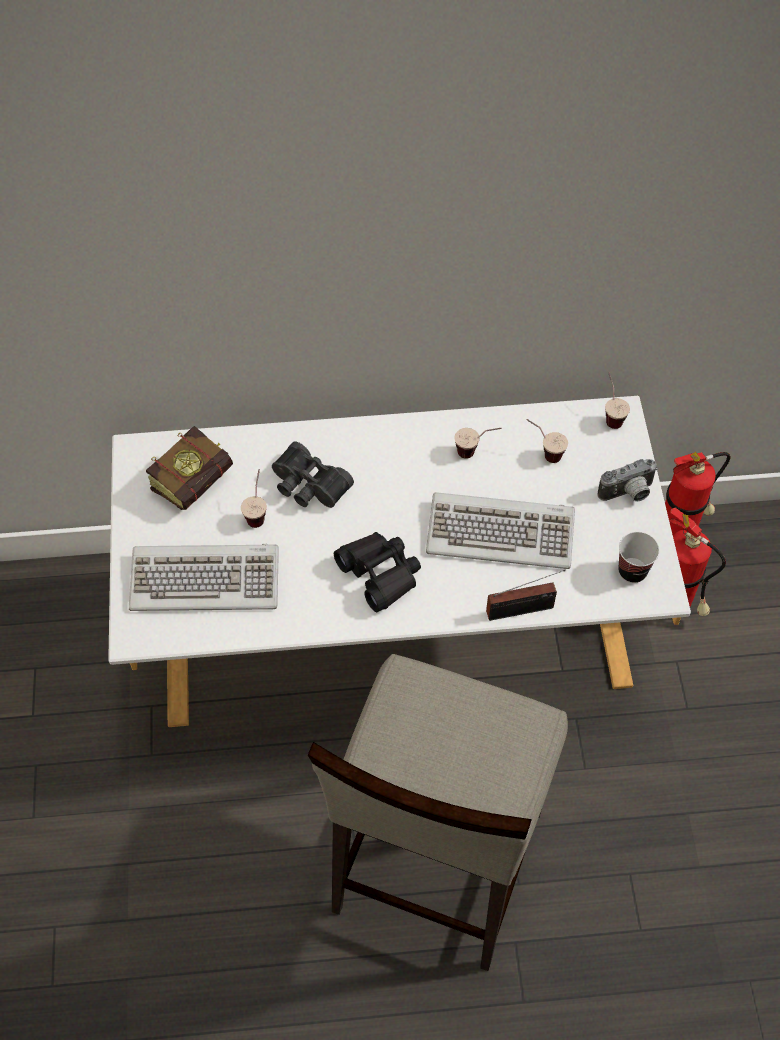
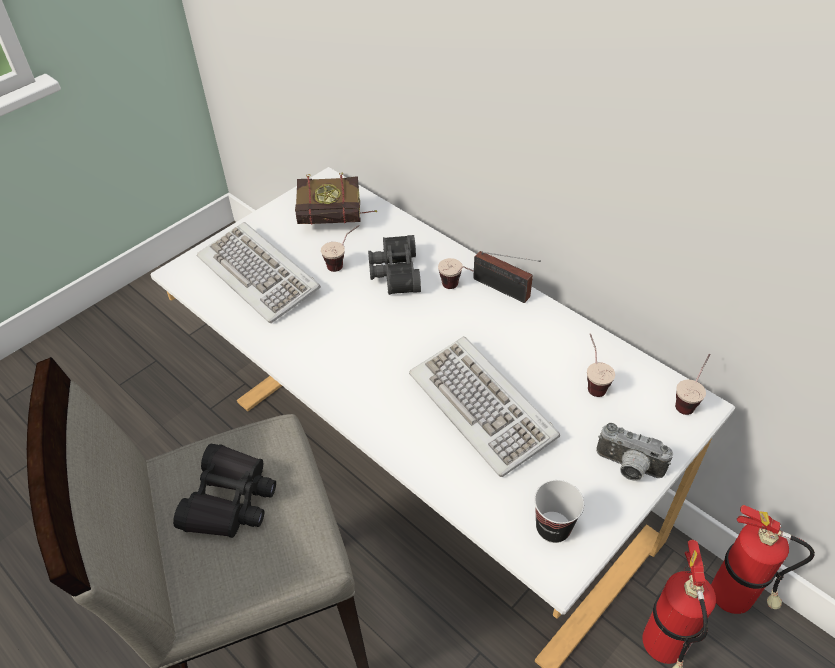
camera: 50 degrees right, 10 degrees down
black binoculars [334,532,421,612] -> black binoculars moved to [173,444,276,538]
cup [454,428,502,459] -> cup moved to [438,258,474,289]
radio [486,570,565,621] -> radio moved to [473,251,541,303]

